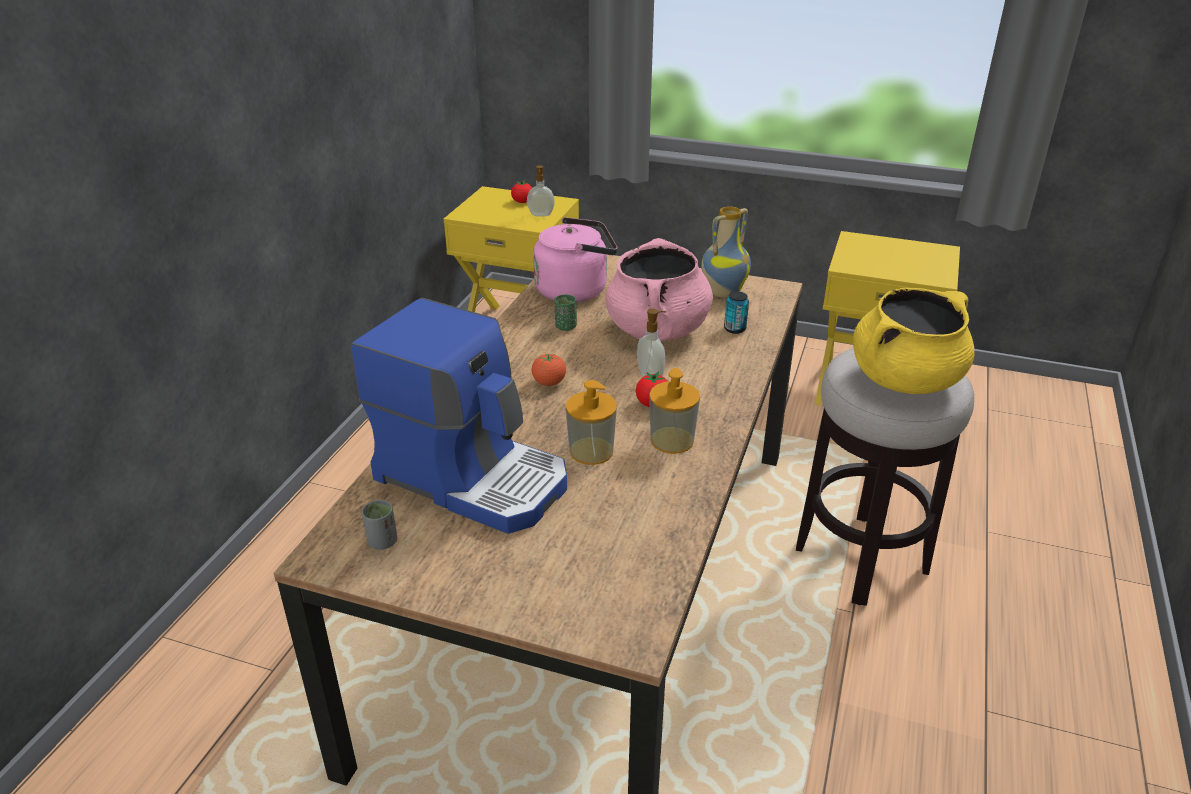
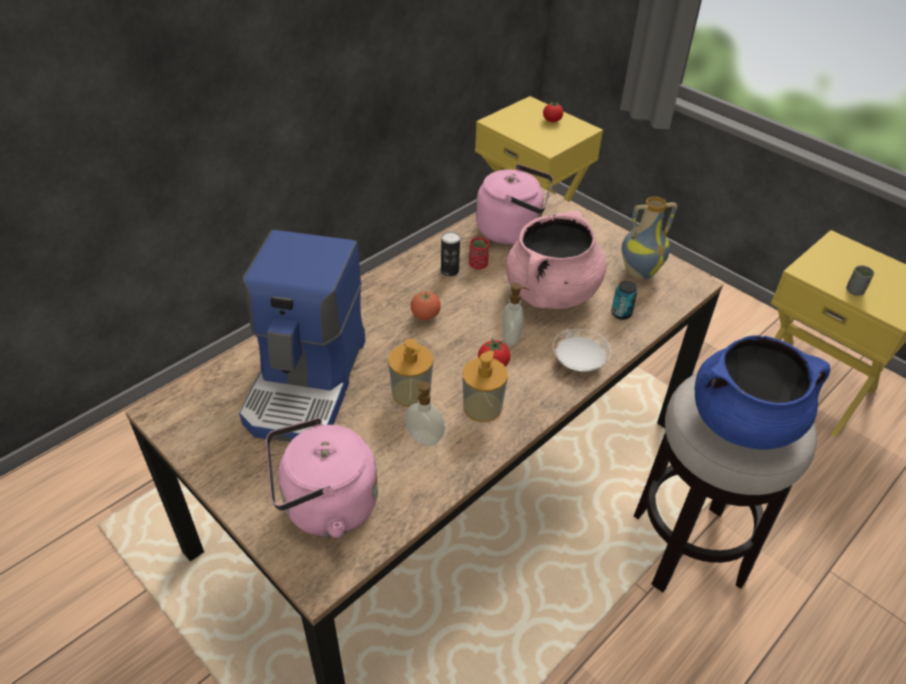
camera: 25 degrees right, 10 degrees up
coffee machine [351,298,567,534] -> coffee machine turned 45 degrees clockwise [239,230,365,442]
grey cup [362,500,397,550] -> grey cup moved to [846,265,874,296]
soap dispenser [527,165,555,217] -> soap dispenser moved to [405,382,445,445]
green cup [555,294,577,331] -> red cup [469,237,489,270]
yellow cooking pot [853,288,974,394] -> blue cooking pot [695,335,830,450]
none -> pink kettle [266,418,378,538]
none -> can [441,232,460,276]
none -> white plate [553,329,611,372]

